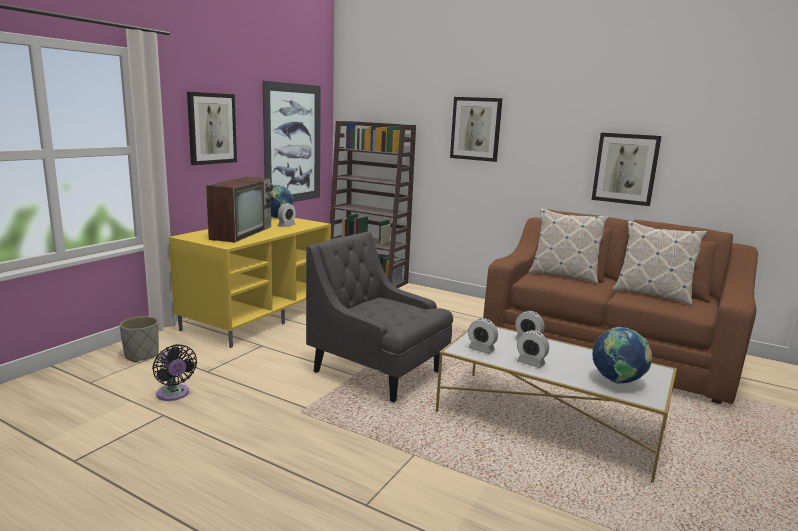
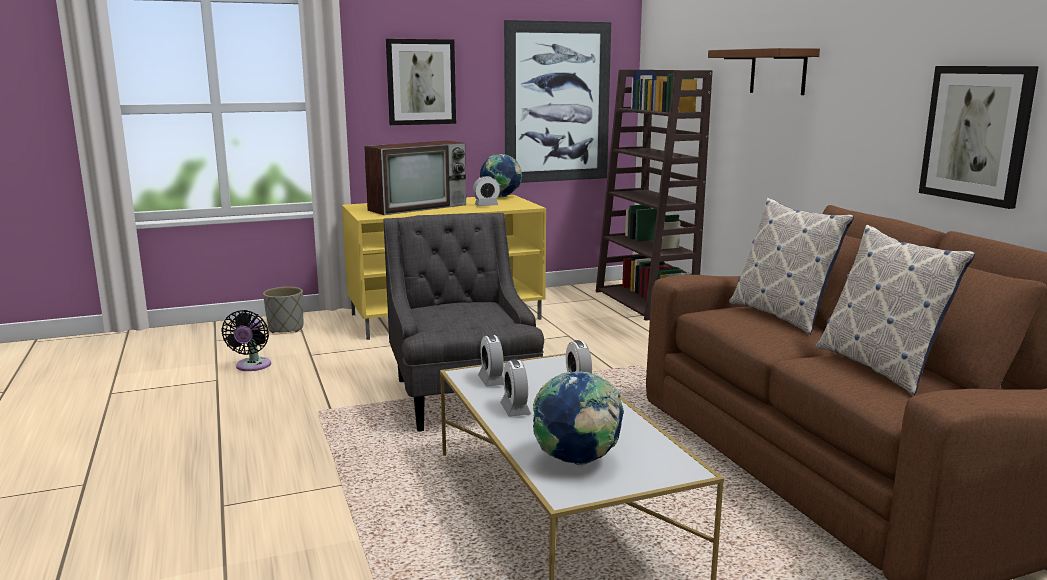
camera: 40 degrees right, 0 degrees up
picture [450,97,503,162] -> brown shelf [708,48,820,95]

